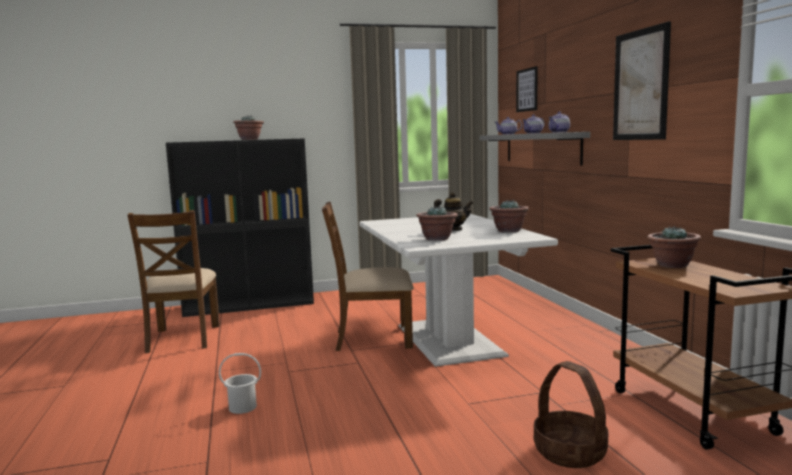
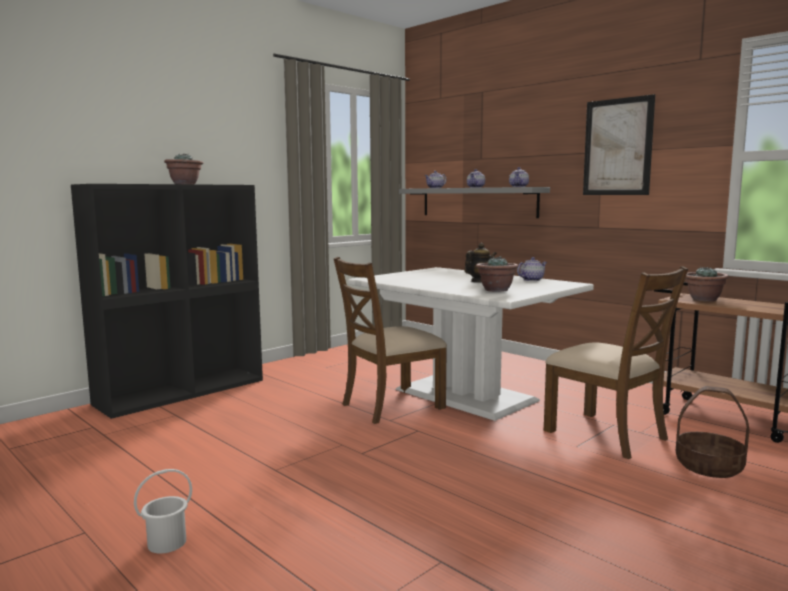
camera: 30 degrees left, 0 degrees up
brown chair [127,210,220,353] -> brown chair moved to [544,266,688,459]
white bucket [219,353,261,414] -> white bucket moved to [134,469,192,554]
potted plant [489,199,529,233] -> teapot [517,257,547,281]
picture [516,66,538,112] -> none

